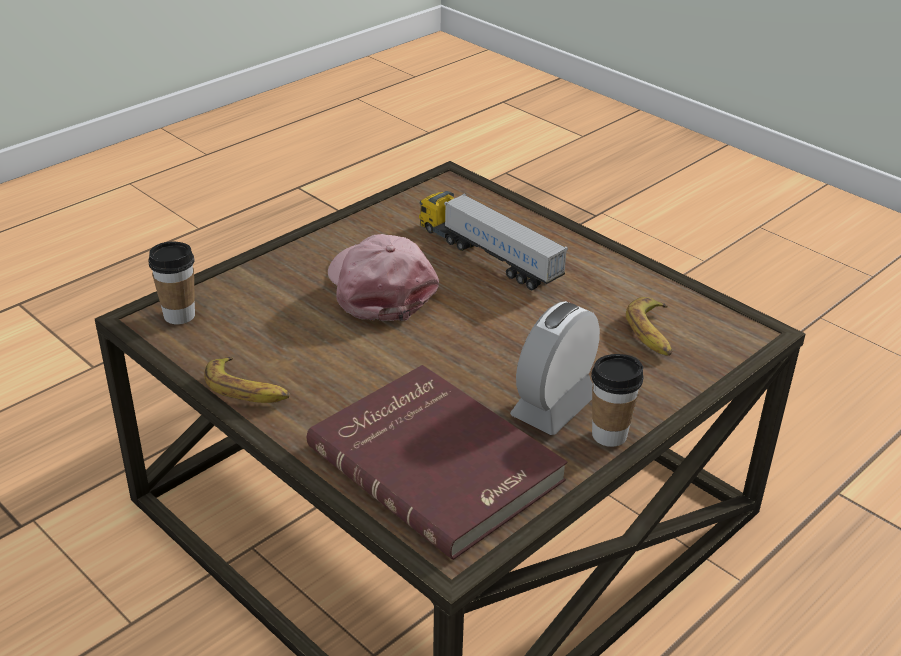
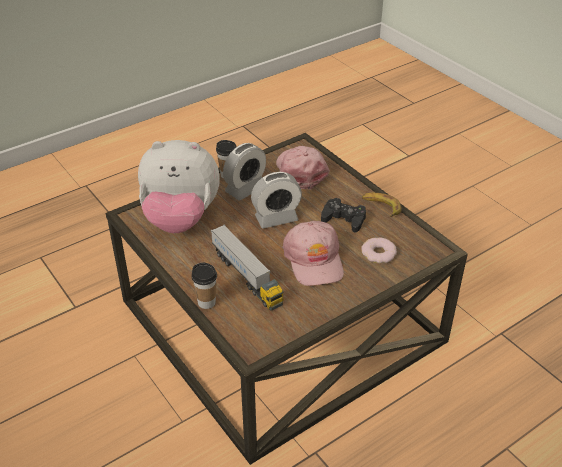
camera: 170 degrees left, 5 degrees up
cup [148,242,195,324] -> cup moved to [191,263,217,309]
red book [307,365,568,560] -> pink cap [276,146,330,190]
banana [626,297,672,356] -> plush toy [138,140,220,233]
none -> alarm clock [251,172,302,229]
none -> black game controller [321,198,366,233]
none -> donut [361,237,397,263]

